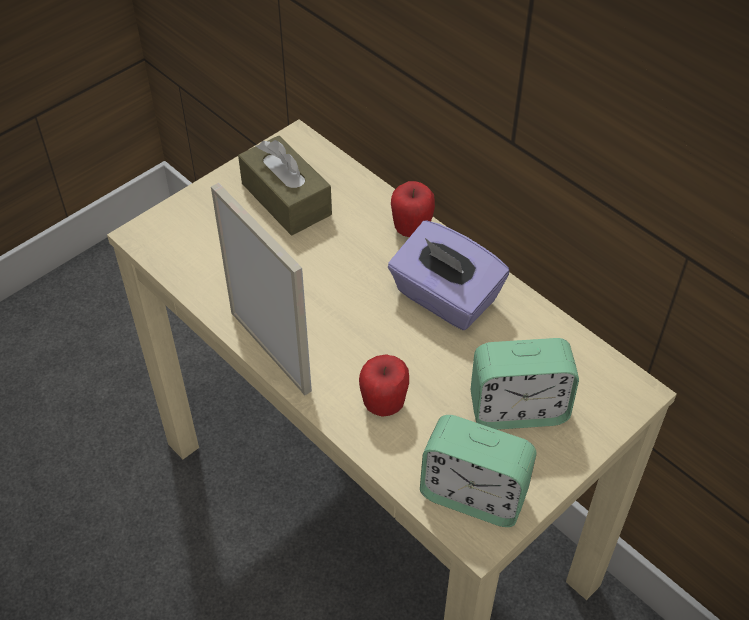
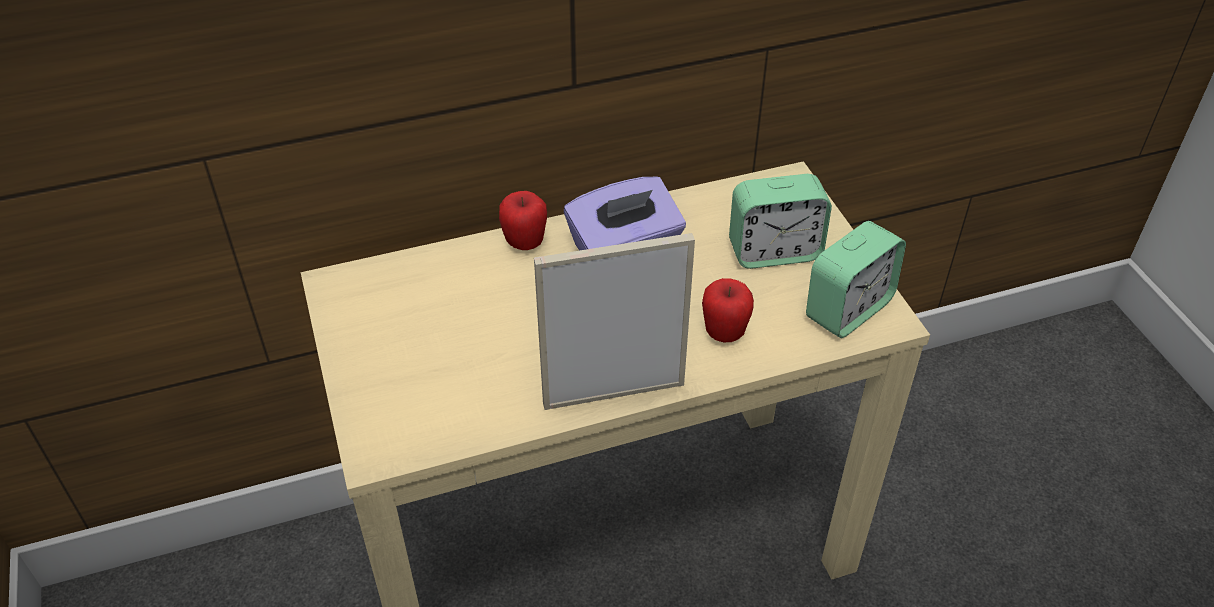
camera: 65 degrees left, 5 degrees down
brown tissue box [238,136,332,235] -> none
alarm clock [471,338,579,430] -> alarm clock turned 60 degrees clockwise [729,174,832,269]

